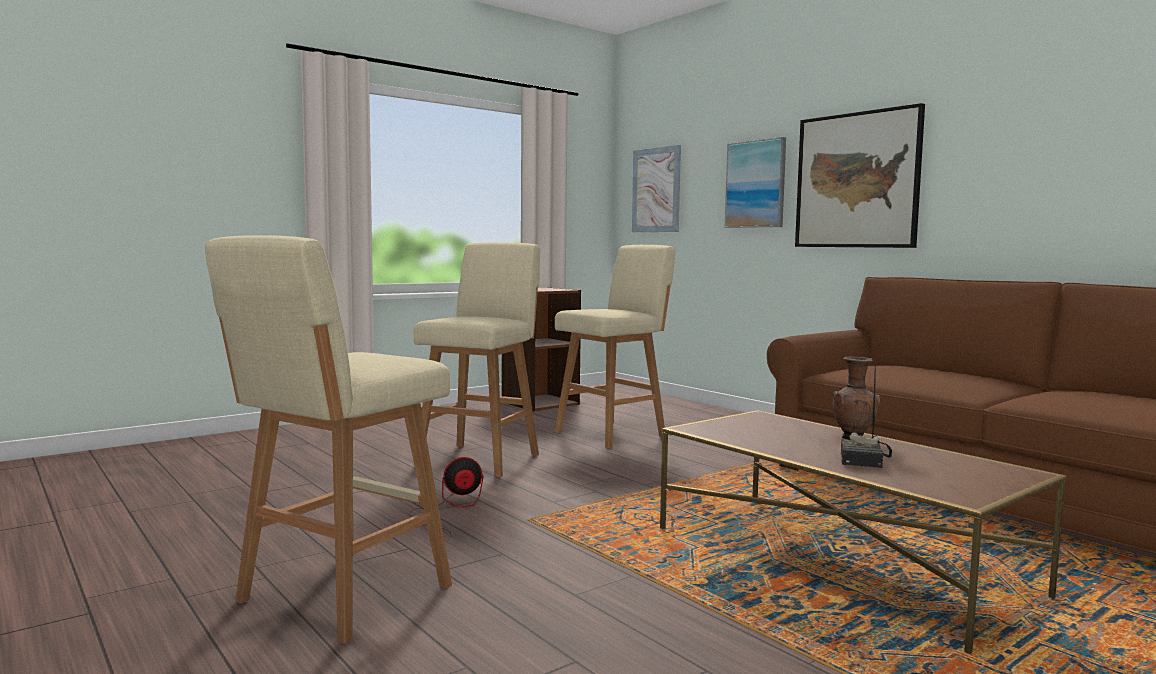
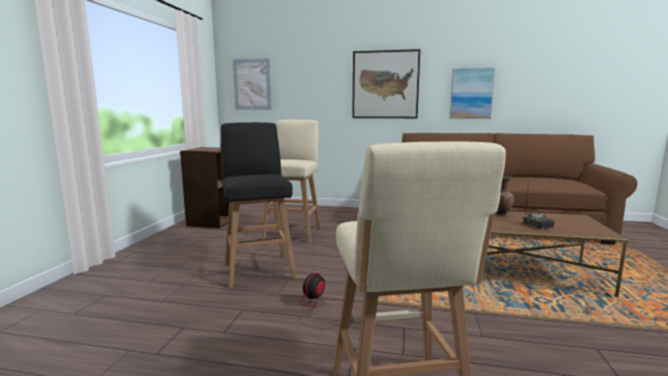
camera: 40 degrees left, 5 degrees up
beige stool [413,242,540,478] -> black stool [220,122,297,288]
picture [725,137,786,228] -> picture moved to [450,67,495,119]

